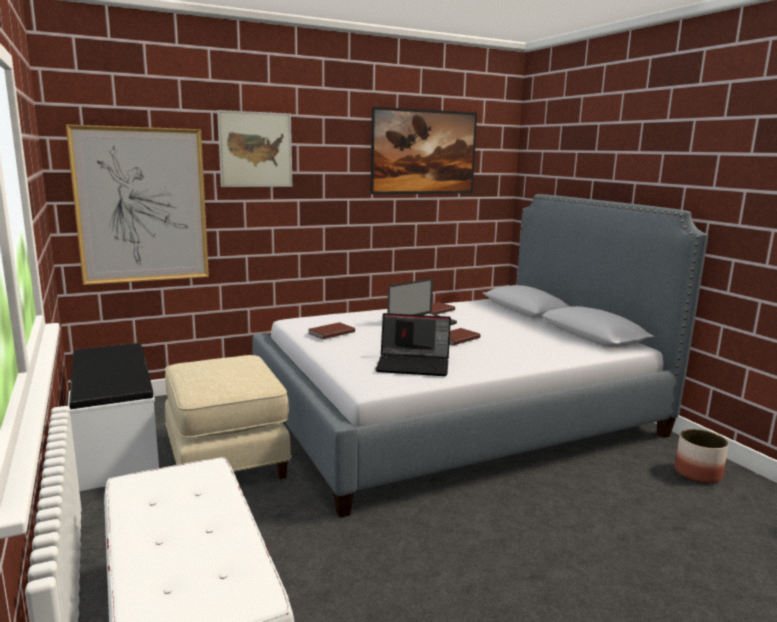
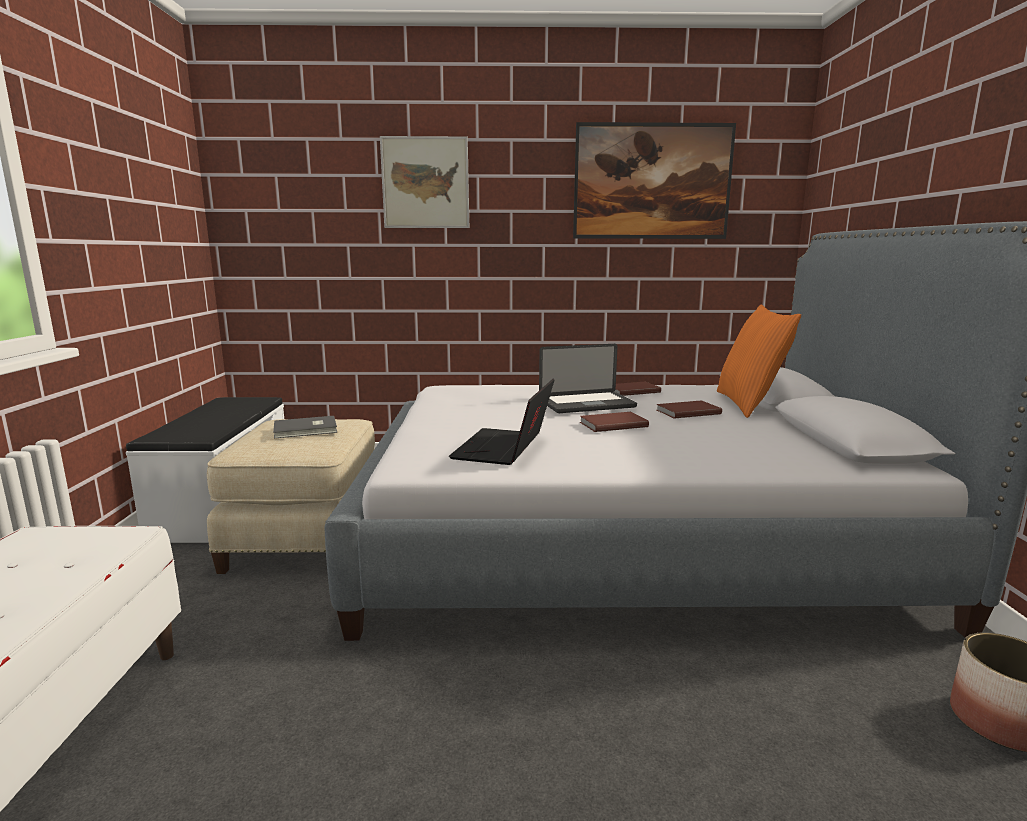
camera: 25 degrees right, 0 degrees up
picture [66,124,209,285] -> none
brown book [308,322,355,339] -> brown book moved to [656,400,722,419]
laptop [375,313,451,376] -> laptop turned 75 degrees clockwise [449,379,555,465]
none -> grey book [273,416,337,438]
none -> orange pillow [717,305,801,418]

